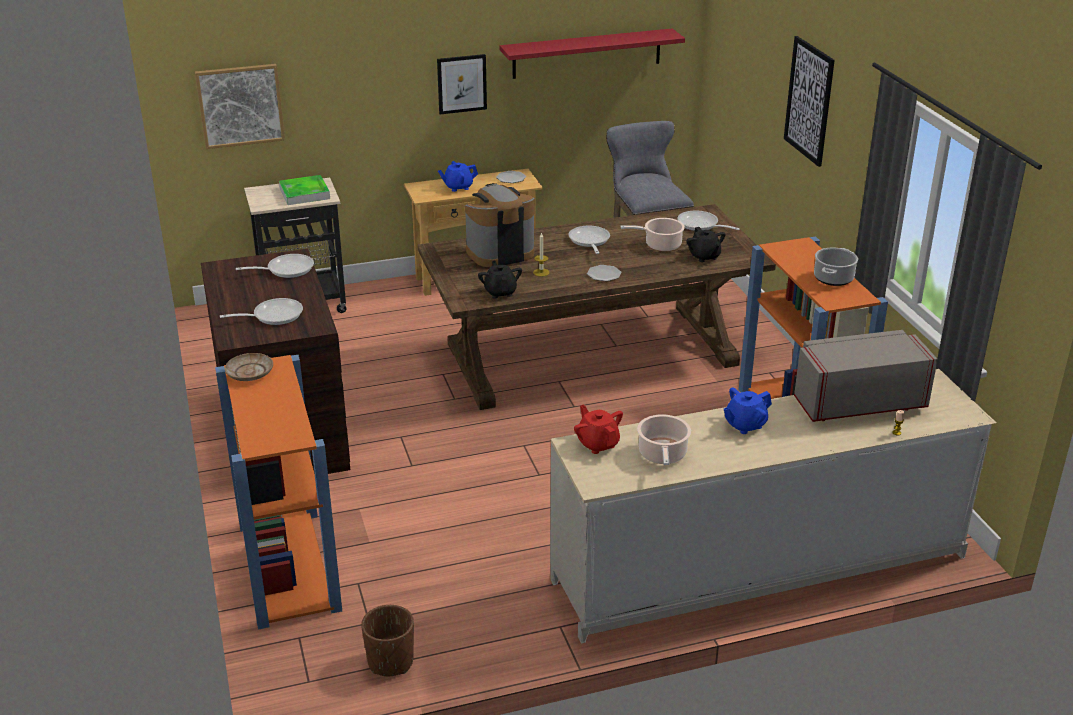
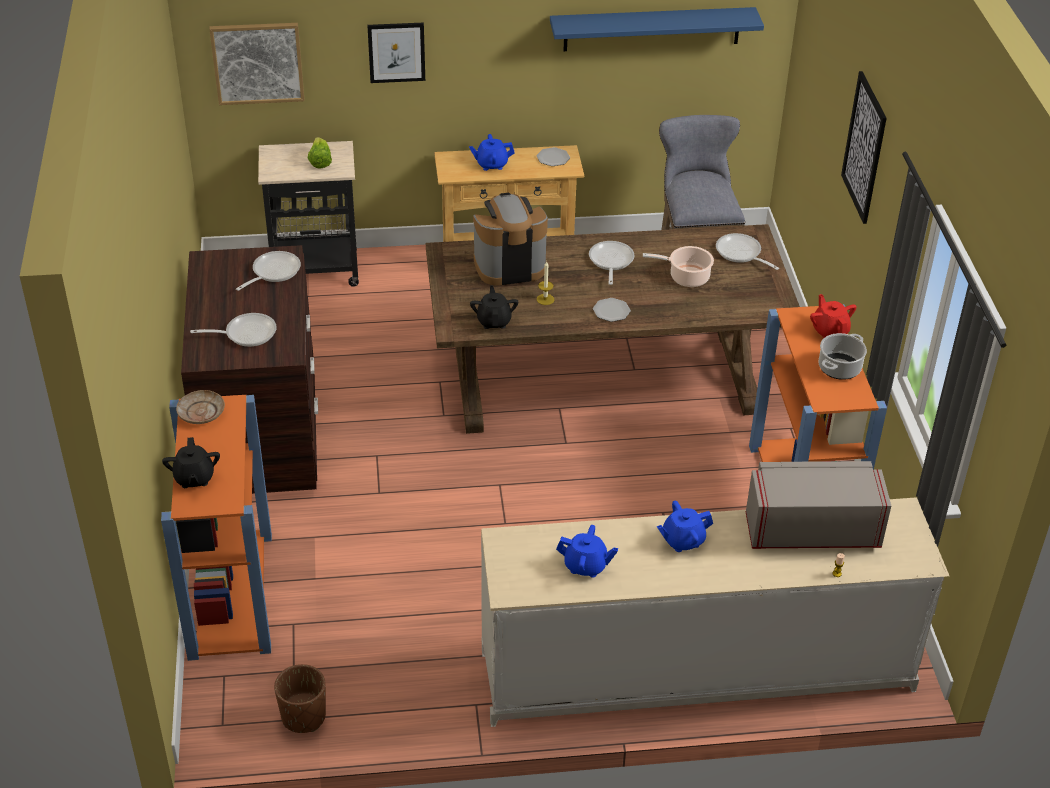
camera: 10 degrees right, 10 degrees up
frying pan [236,254,314,278] -> frying pan turned 45 degrees counterclockwise [236,251,301,291]
tray [279,175,330,205] -> lettuce [308,137,332,168]
picture [437,54,487,114] -> picture moved to [367,22,425,83]
red shelf [500,28,685,79] -> blue shelf [550,7,764,51]
red teapot [574,405,623,454] -> red teapot moved to [810,294,857,339]
cooking pot [637,414,691,465] -> blue teapot [556,525,618,578]
black teapot [687,227,726,262] -> black teapot moved to [162,437,220,488]

